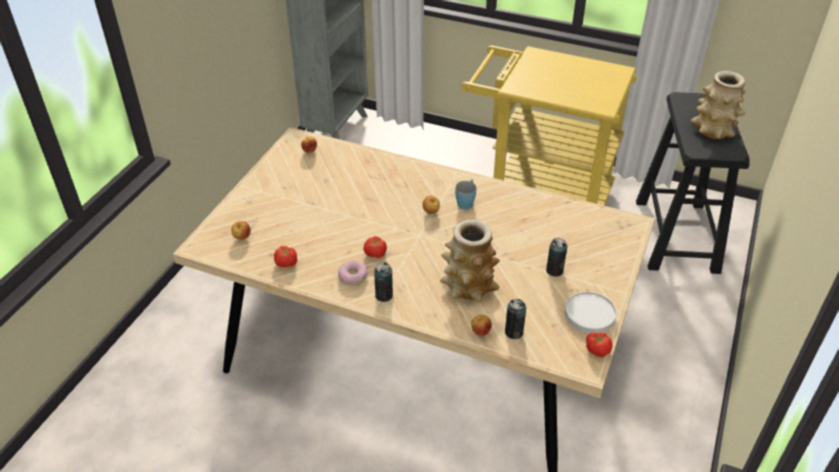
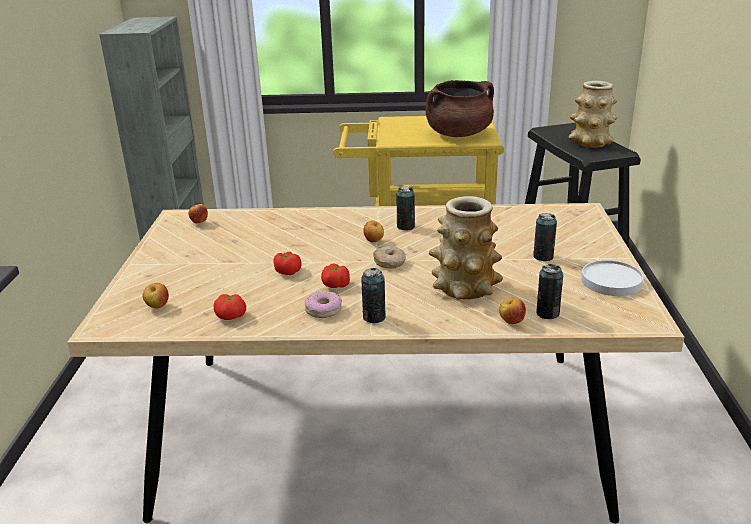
camera: 20 degrees left, 15 degrees down
blue mug [455,179,476,210] -> can [396,186,415,230]
tomato [586,332,612,357] -> tomato moved to [273,252,302,275]
none -> donut [373,246,406,268]
none -> brown cooking pot [425,80,494,137]

